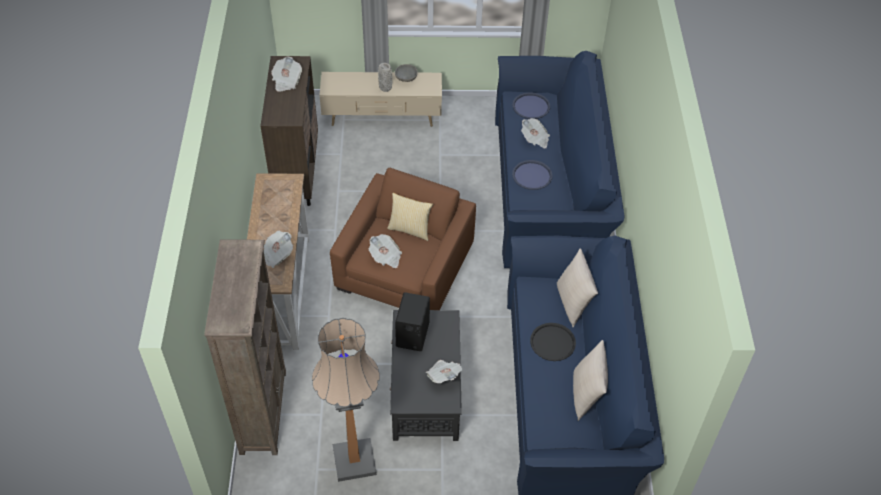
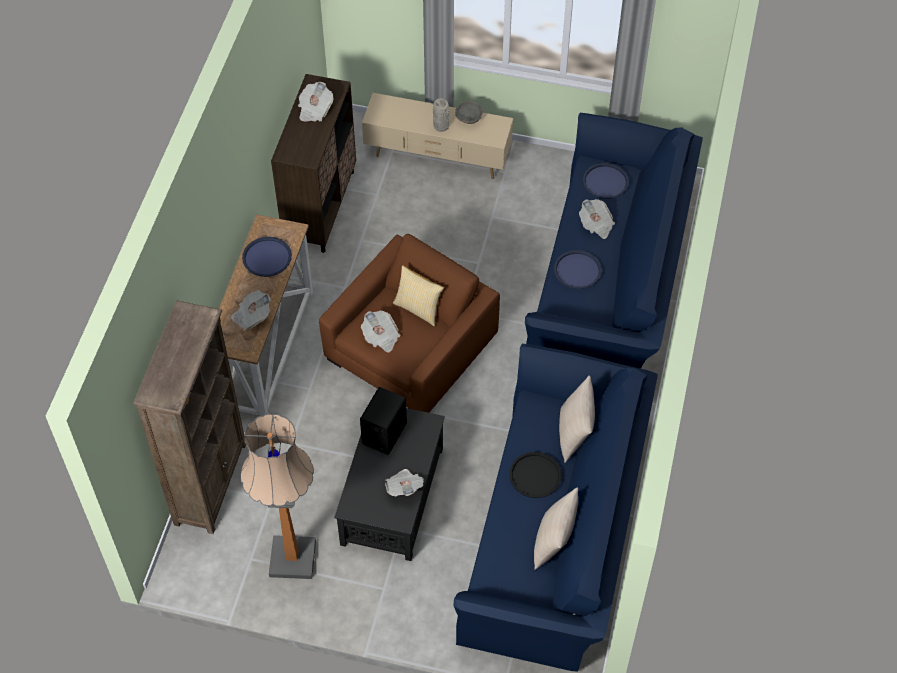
camera: 15 degrees right, 5 degrees up
none -> blue tray [242,237,292,277]

